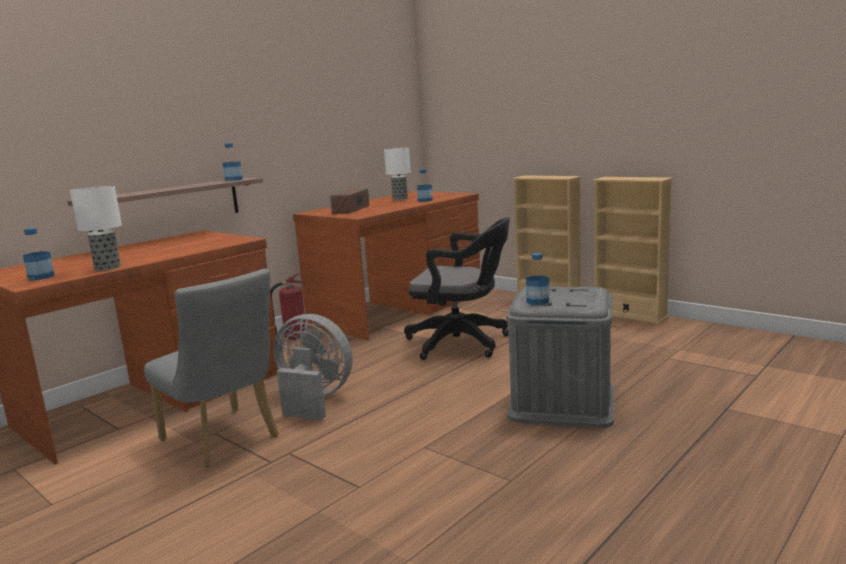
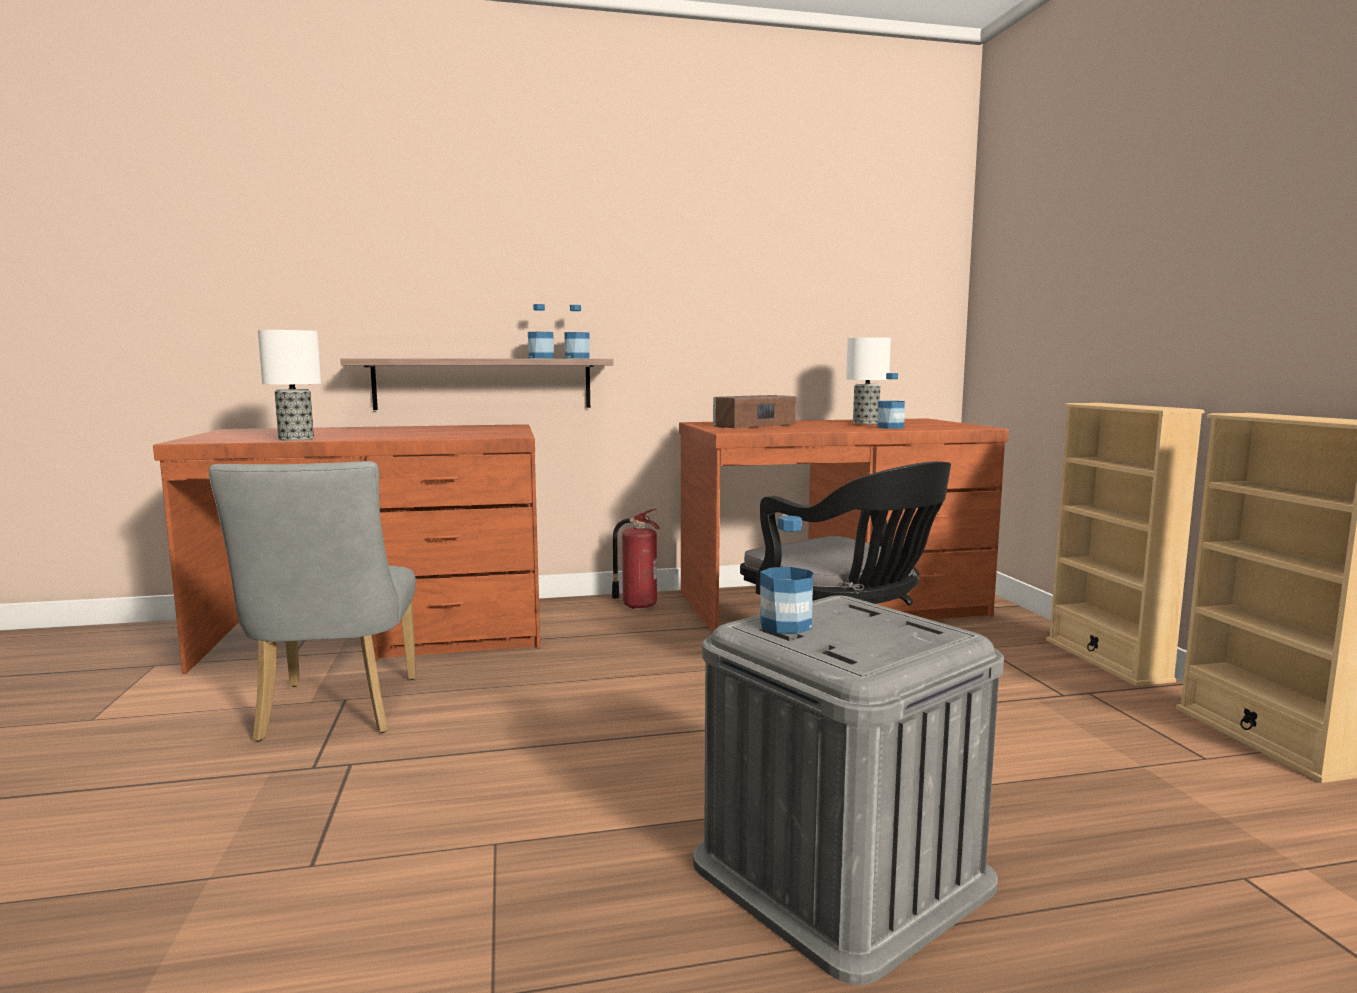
camera: 35 degrees right, 5 degrees down
bottle [23,228,55,280] -> bottle moved to [528,304,554,358]
grey fan [274,314,353,420] -> none

